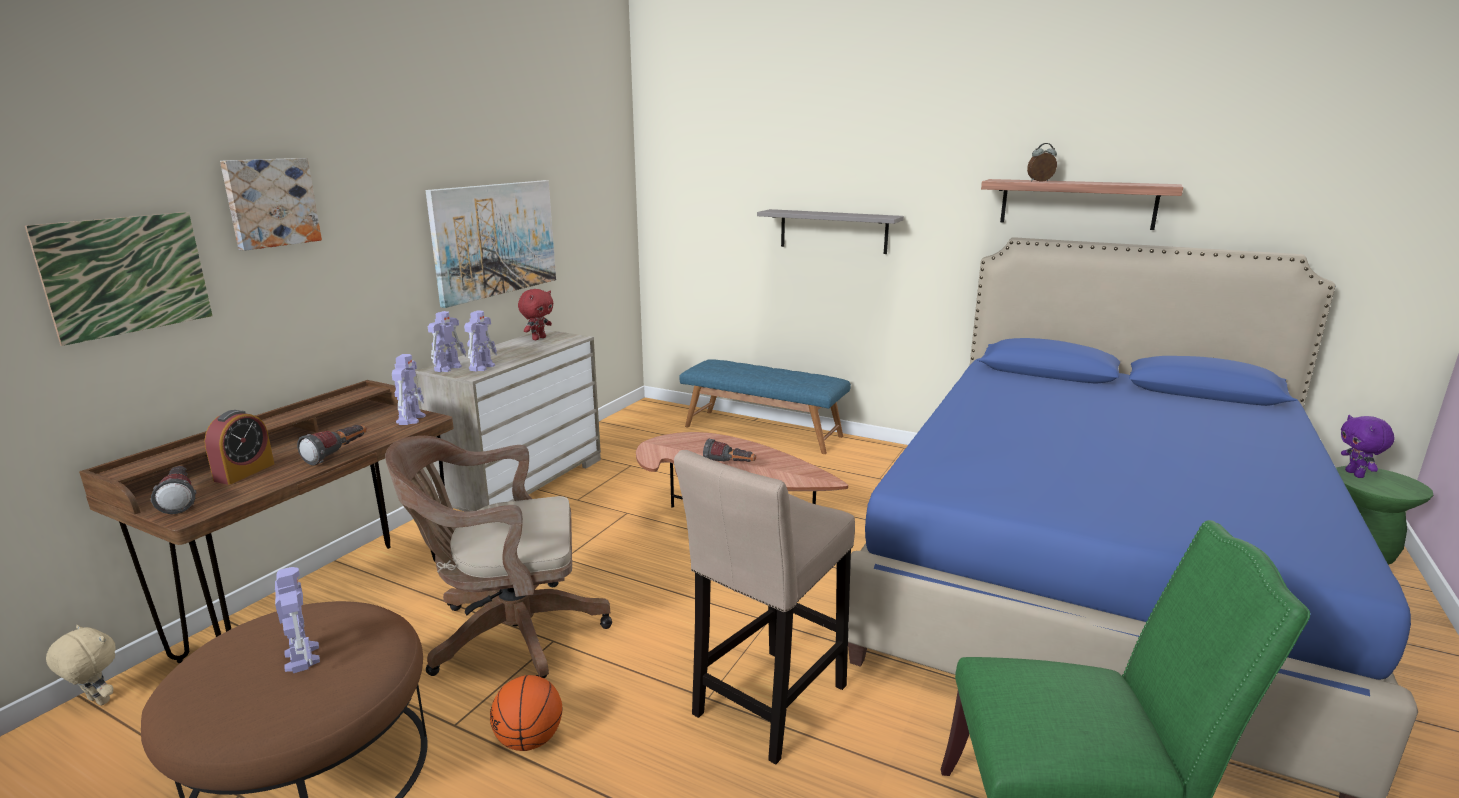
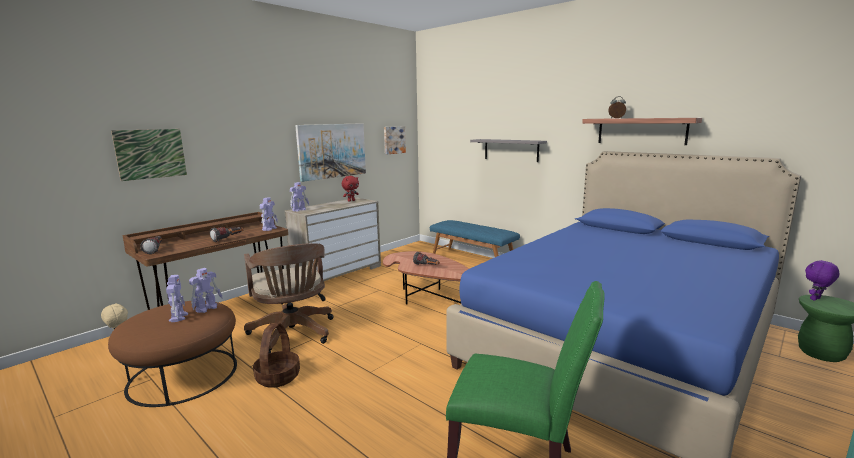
camera: 15 degrees right, 5 degrees down
alarm clock [204,410,274,485] -> none
picture [220,158,322,251] -> picture moved to [384,126,406,154]
brown office chair [385,436,612,679] -> brown office chair turned 120 degrees counterclockwise [244,243,334,354]
toy robot [464,310,497,372] -> toy robot moved to [189,268,223,313]
basketball [490,675,562,751] -> basket [253,323,300,388]
beige stool [674,450,855,765] -> none
purple plush toy [1341,415,1395,478] -> purple plush toy turned 45 degrees clockwise [805,260,840,301]

